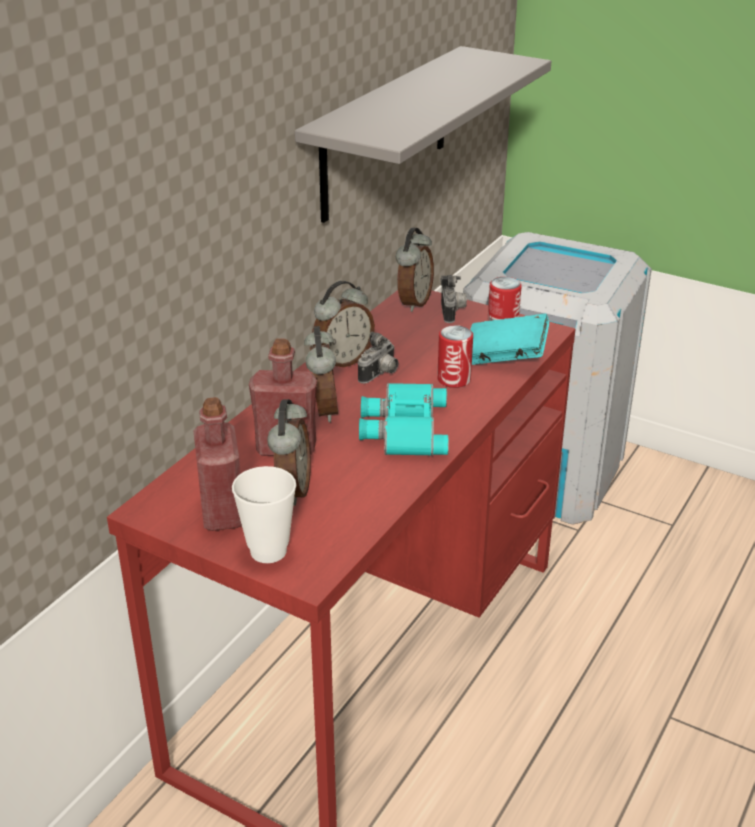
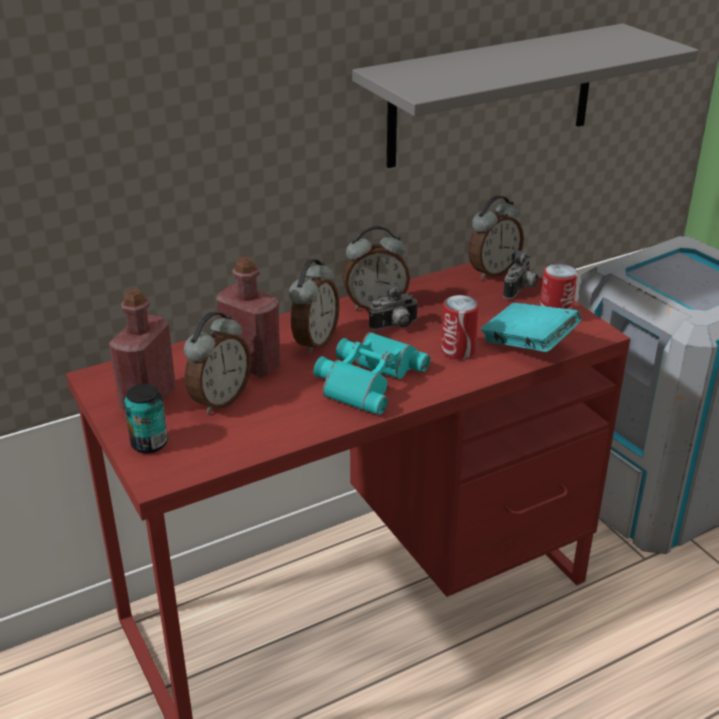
camera: 30 degrees right, 0 degrees up
cup [232,466,296,563] -> can [124,384,168,454]

